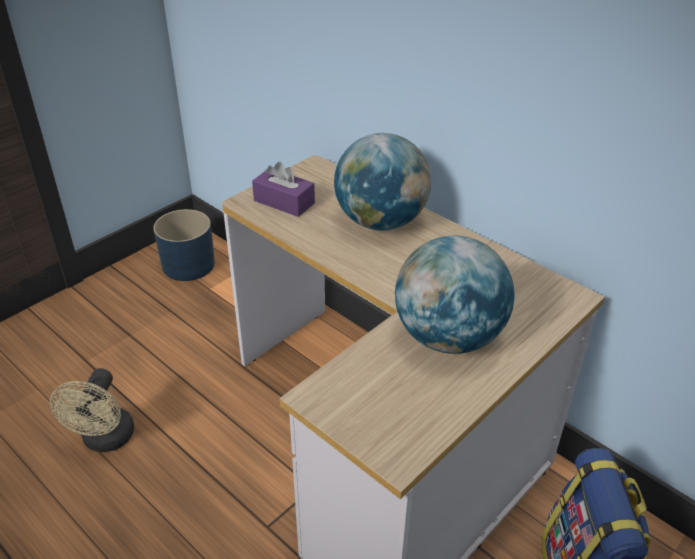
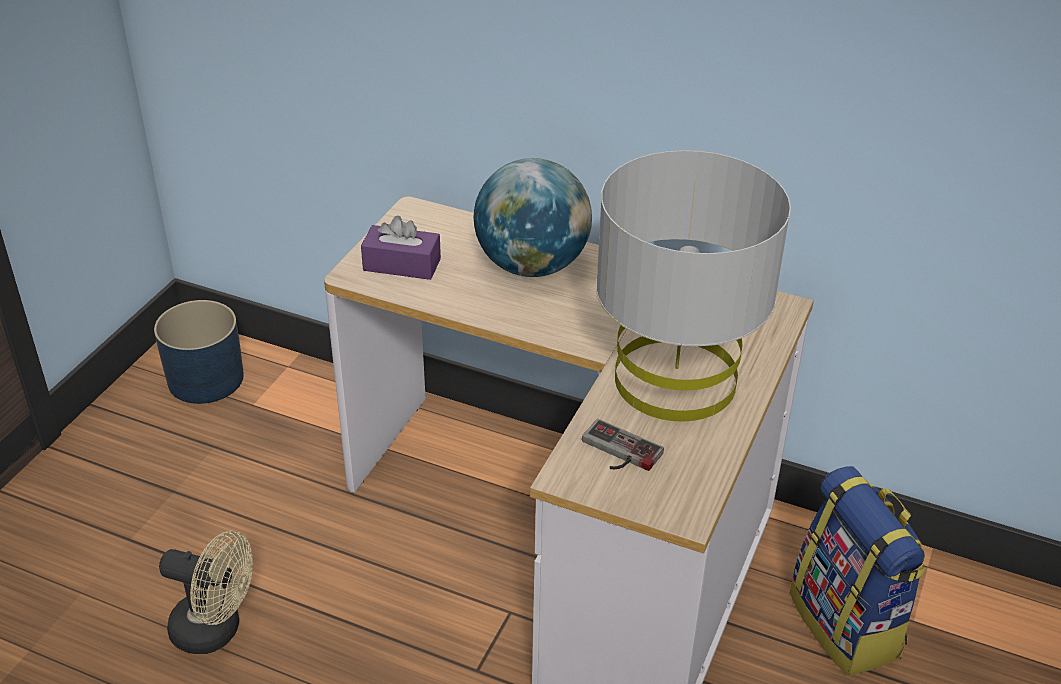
camera: 20 degrees left, 0 degrees up
beige fan [50,368,134,452] -> beige fan turned 60 degrees counterclockwise [159,531,253,654]
globe [395,236,514,354] -> grey table lamp [596,150,791,422]
none -> game controller [582,419,664,471]

